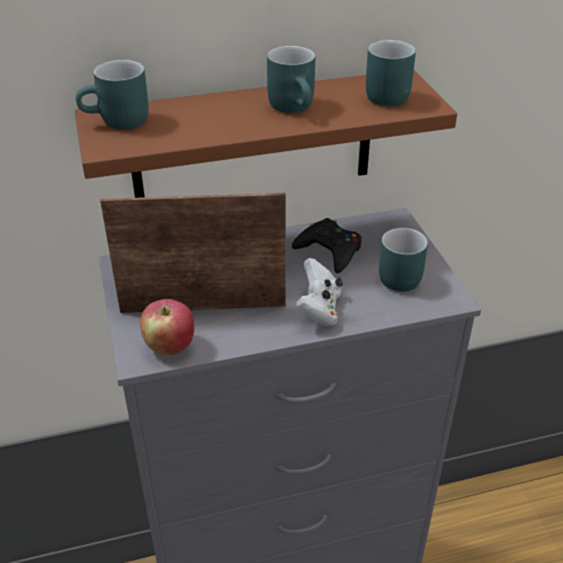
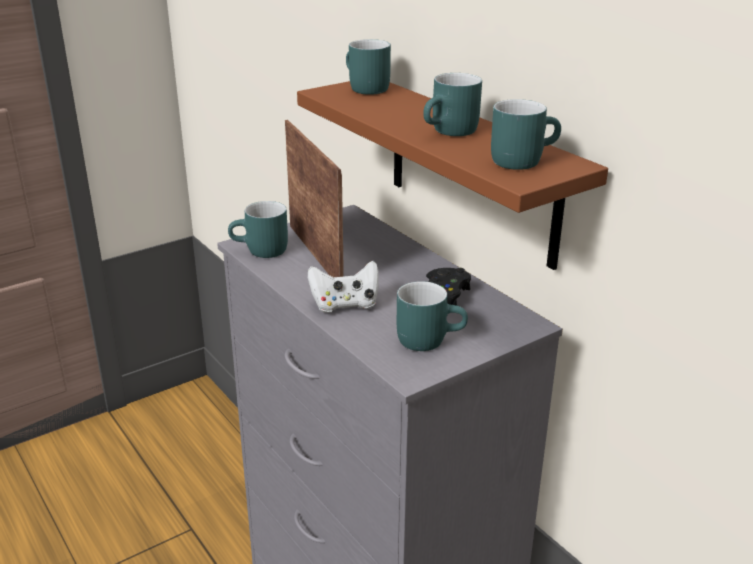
camera: 70 degrees right, 10 degrees down
apple [140,299,194,355] -> turquoise mug [228,201,288,258]

